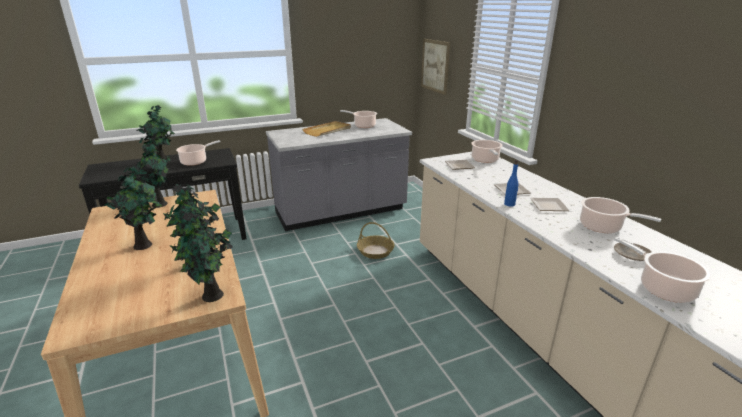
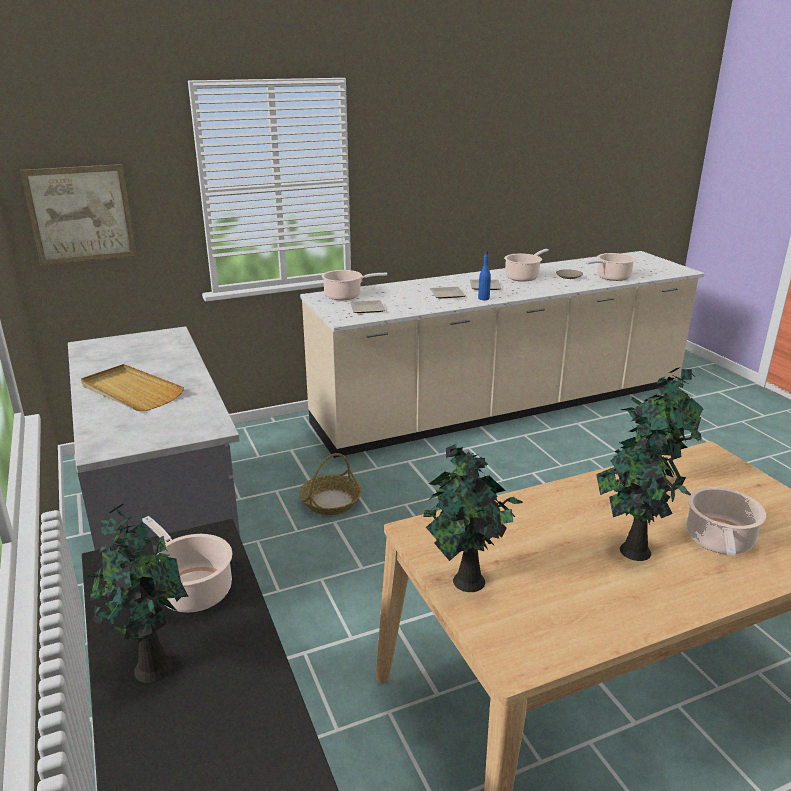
camera: 90 degrees left, 0 degrees up
potted plant [170,211,232,302] -> none
cooking pot [340,110,377,128] -> cooking pot moved to [686,487,766,556]

